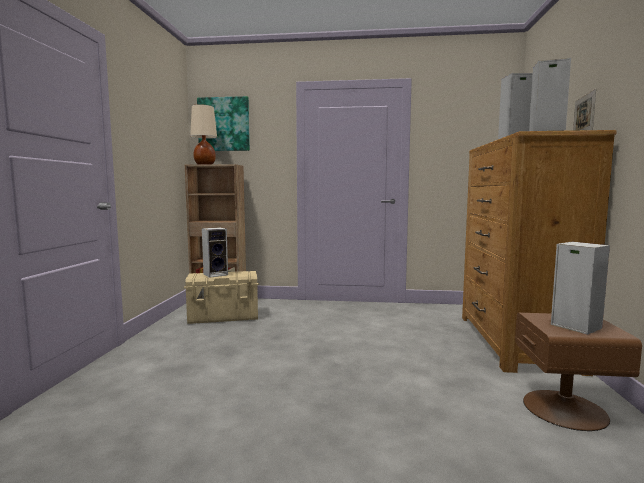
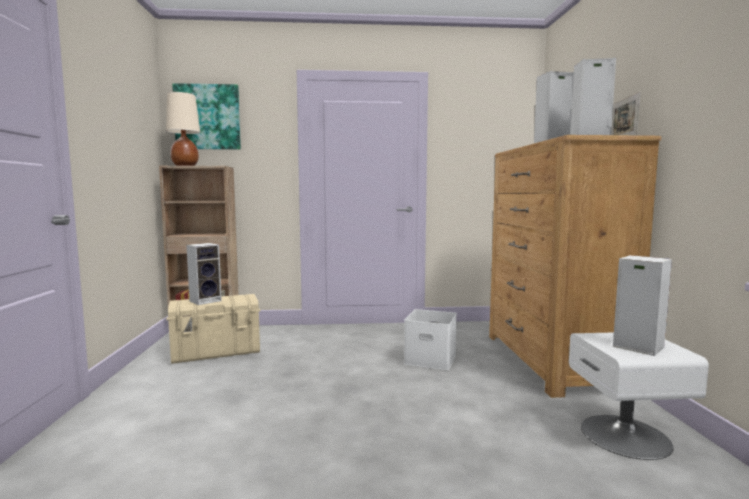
camera: 10 degrees left, 0 degrees up
brown nightstand [515,313,642,431] -> white nightstand [569,332,709,460]
none -> white storage box [404,309,457,370]

